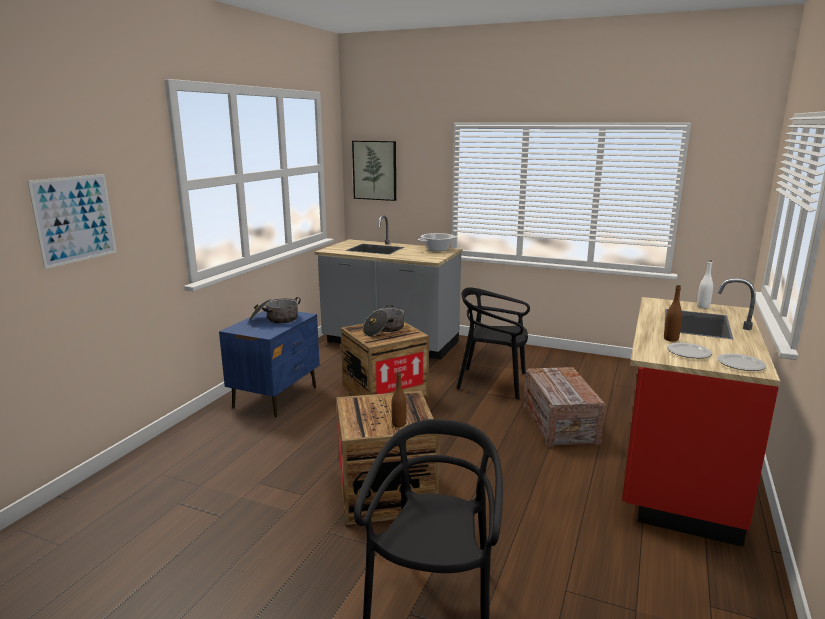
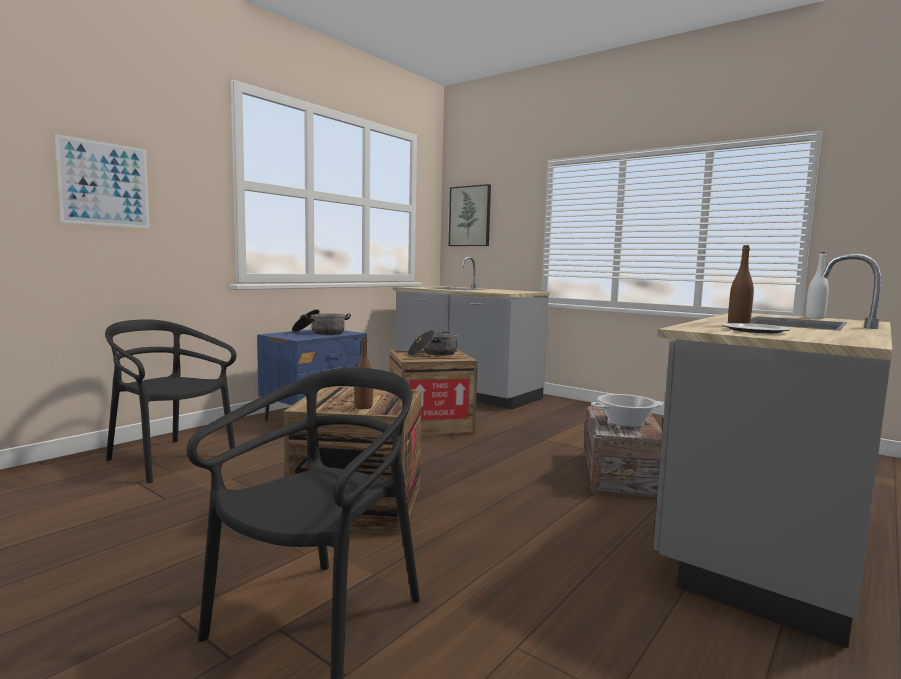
camera: 15 degrees right, 10 degrees down
cooking pot [418,233,458,251] -> cooking pot moved to [591,394,663,427]
black chair [457,287,530,399] -> black chair moved to [105,319,237,483]
red counter [622,278,780,547] -> grey counter [653,254,892,649]
plate [717,354,766,371] -> none

